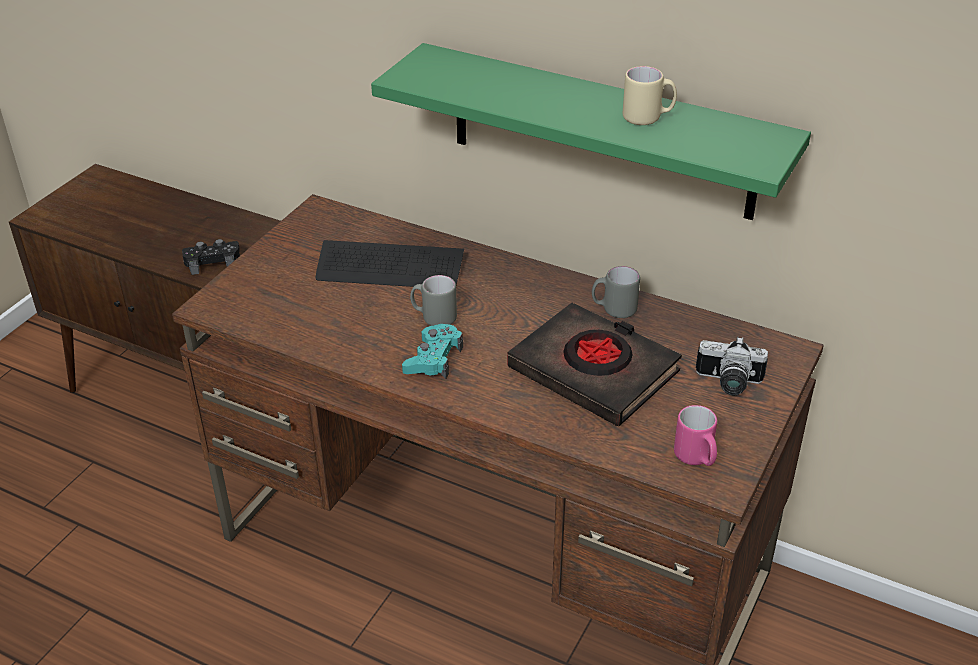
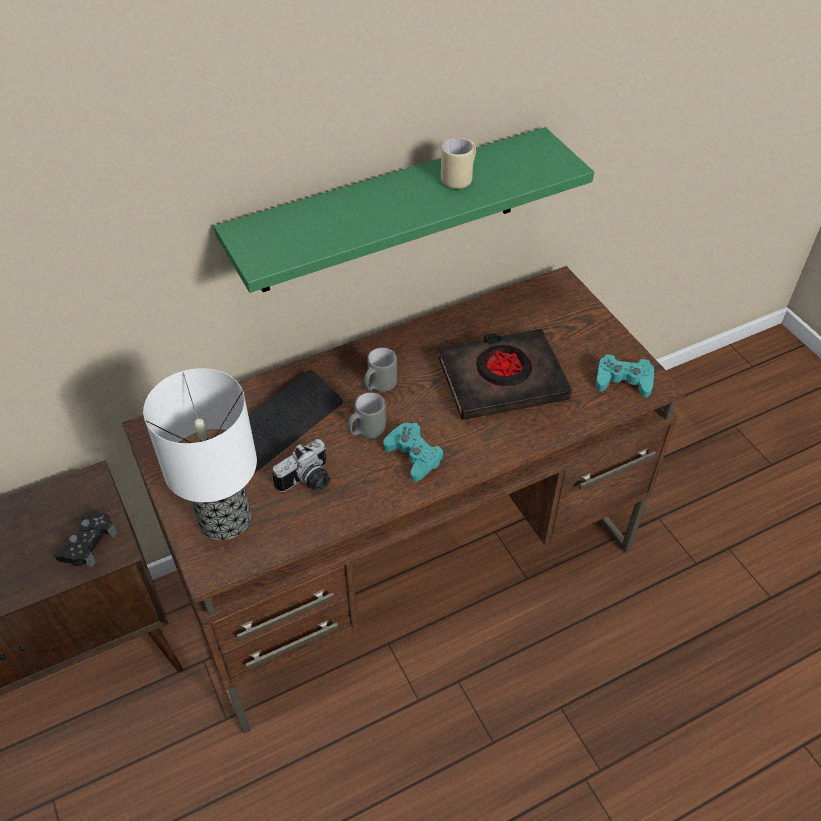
camera: 55 degrees left, 10 degrees up
grey mug [592,266,640,318] -> grey mug moved to [364,347,397,392]
pink mug [674,405,717,466] -> turquoise game controller [596,354,654,398]
camera [696,337,768,396] -> camera moved to [272,439,330,492]
none -> table lamp [143,368,257,540]

